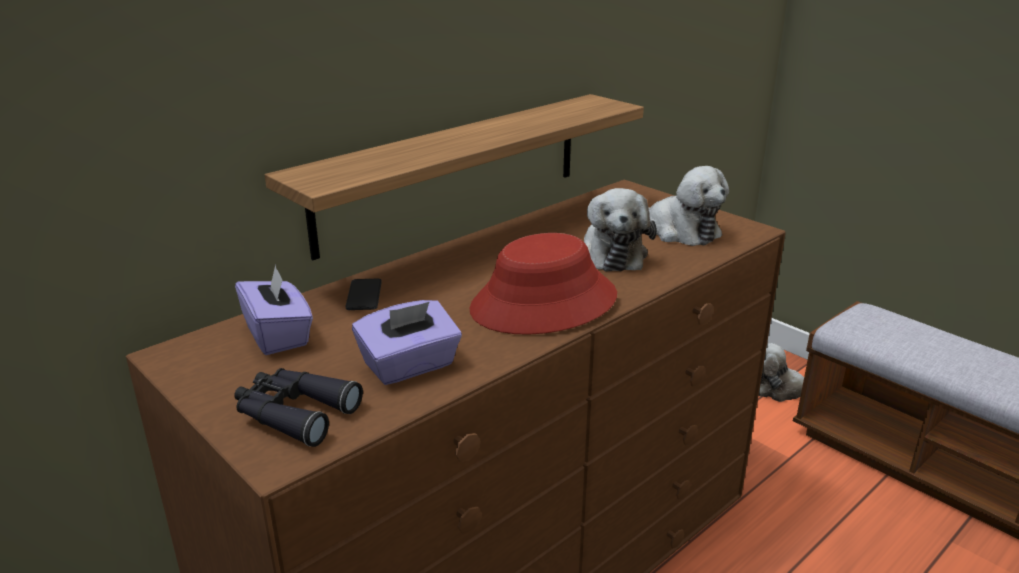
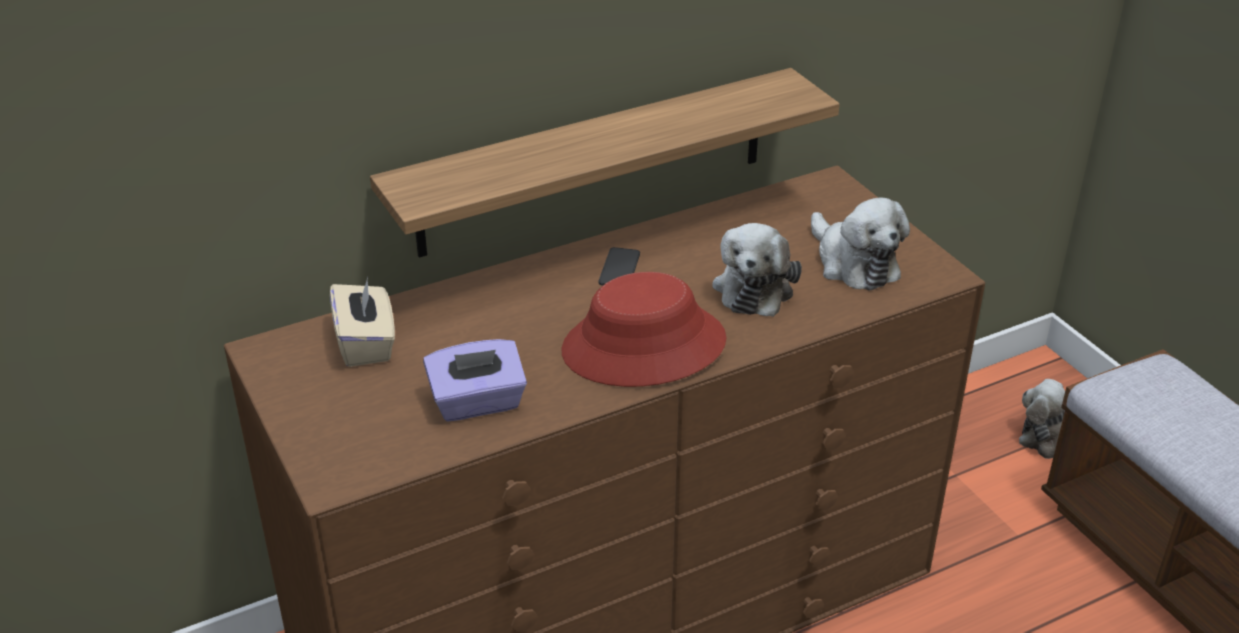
camera: 15 degrees right, 10 degrees up
black binoculars [234,368,363,447] -> none
purple tissue box [235,265,313,355] -> beige tissue box [330,277,395,367]
phone [346,279,382,310] -> phone moved to [599,247,640,285]

